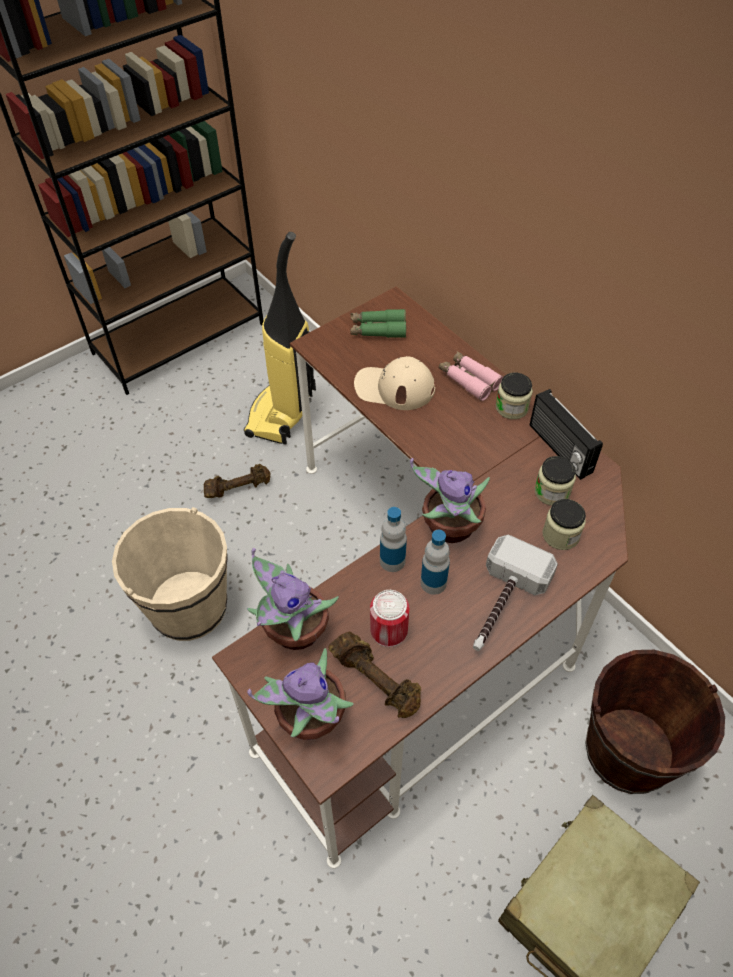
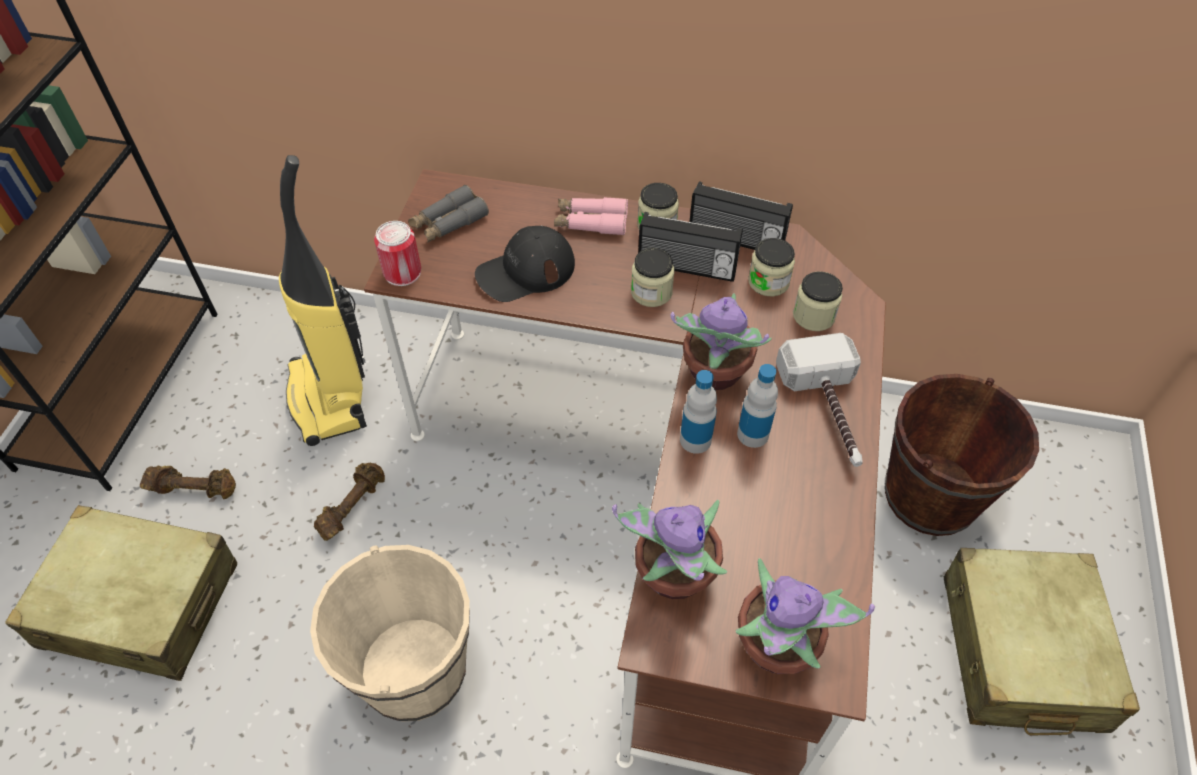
camera: 40 degrees left, 0 degrees up
brown dumbbell [328,632,421,718] -> brown dumbbell moved to [140,466,236,499]
green binoculars [350,309,406,338] -> grey binoculars [408,185,489,243]
beige cap [354,356,435,410] -> black cap [475,226,575,302]
can [370,590,409,647] -> can moved to [374,221,421,286]
none -> beige suitcase [5,505,237,681]
none -> jar [631,248,674,307]
none -> radio [638,212,743,282]

